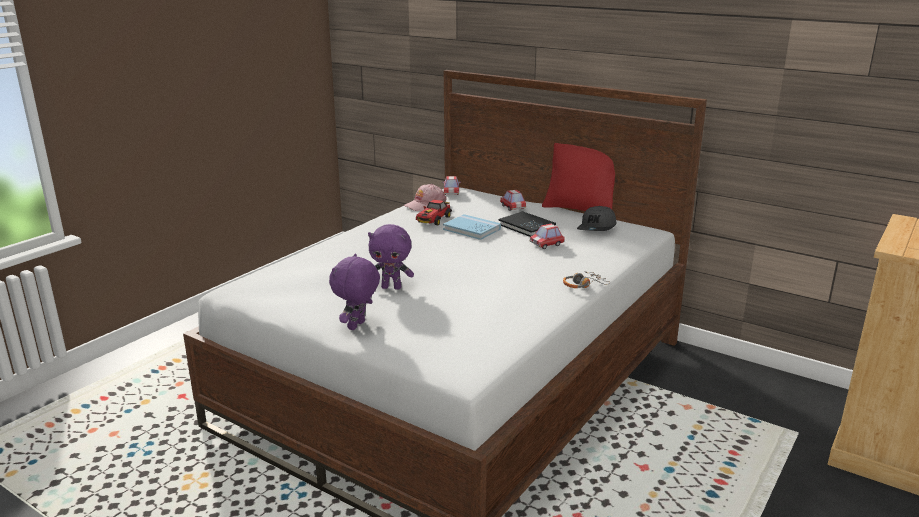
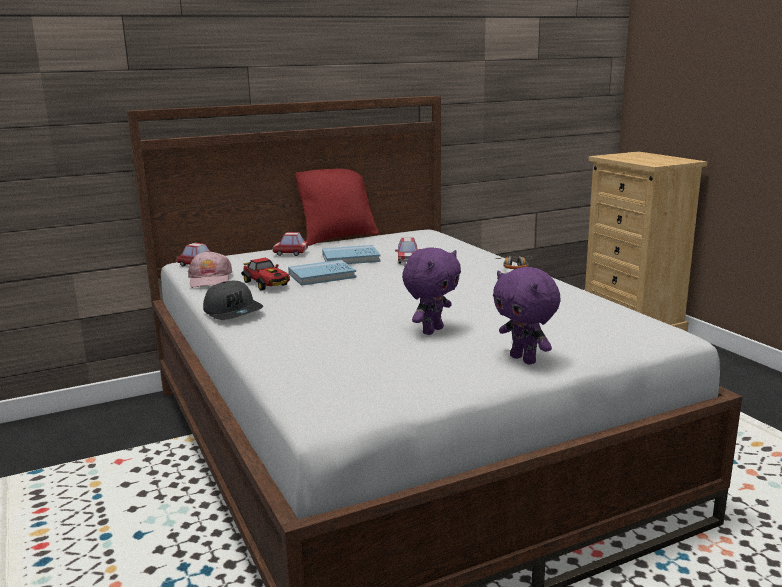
camera: 60 degrees left, 5 degrees down
black book [499,211,556,237] -> blue book [322,245,381,264]
grey cap [577,206,616,231] -> grey cap moved to [203,281,263,320]

